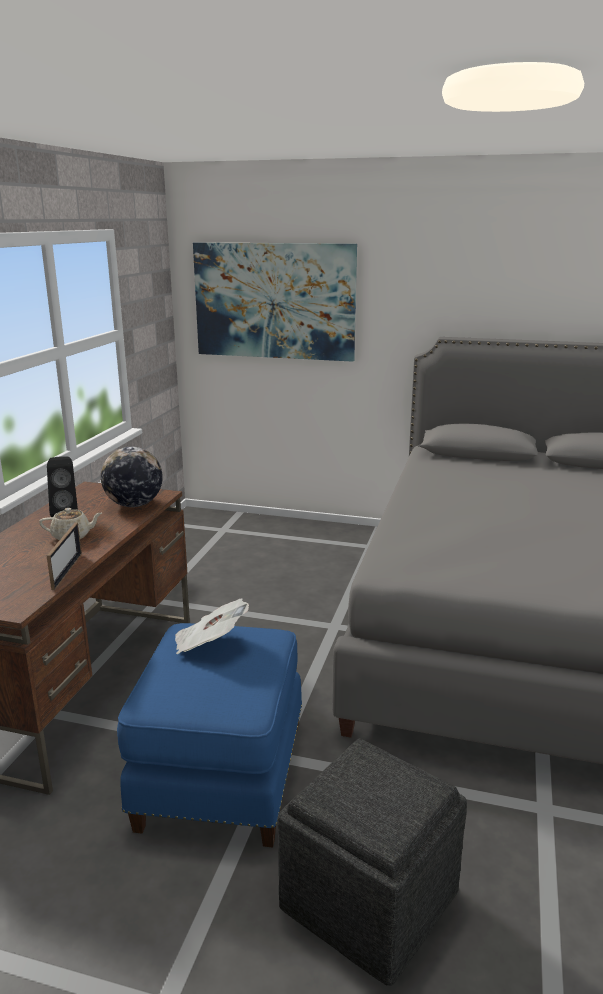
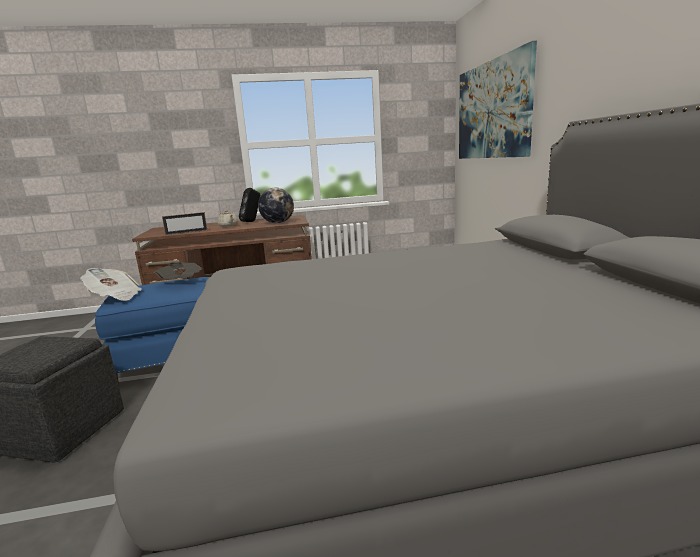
camera: 65 degrees right, 5 degrees down
none -> newspaper [80,268,142,301]

